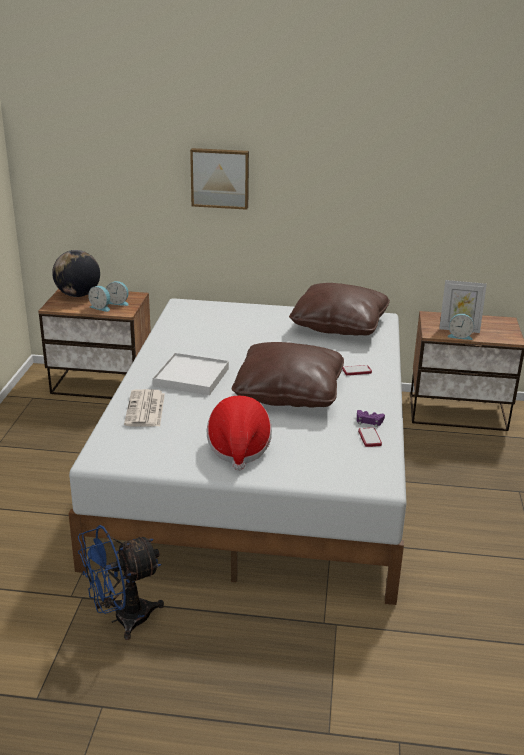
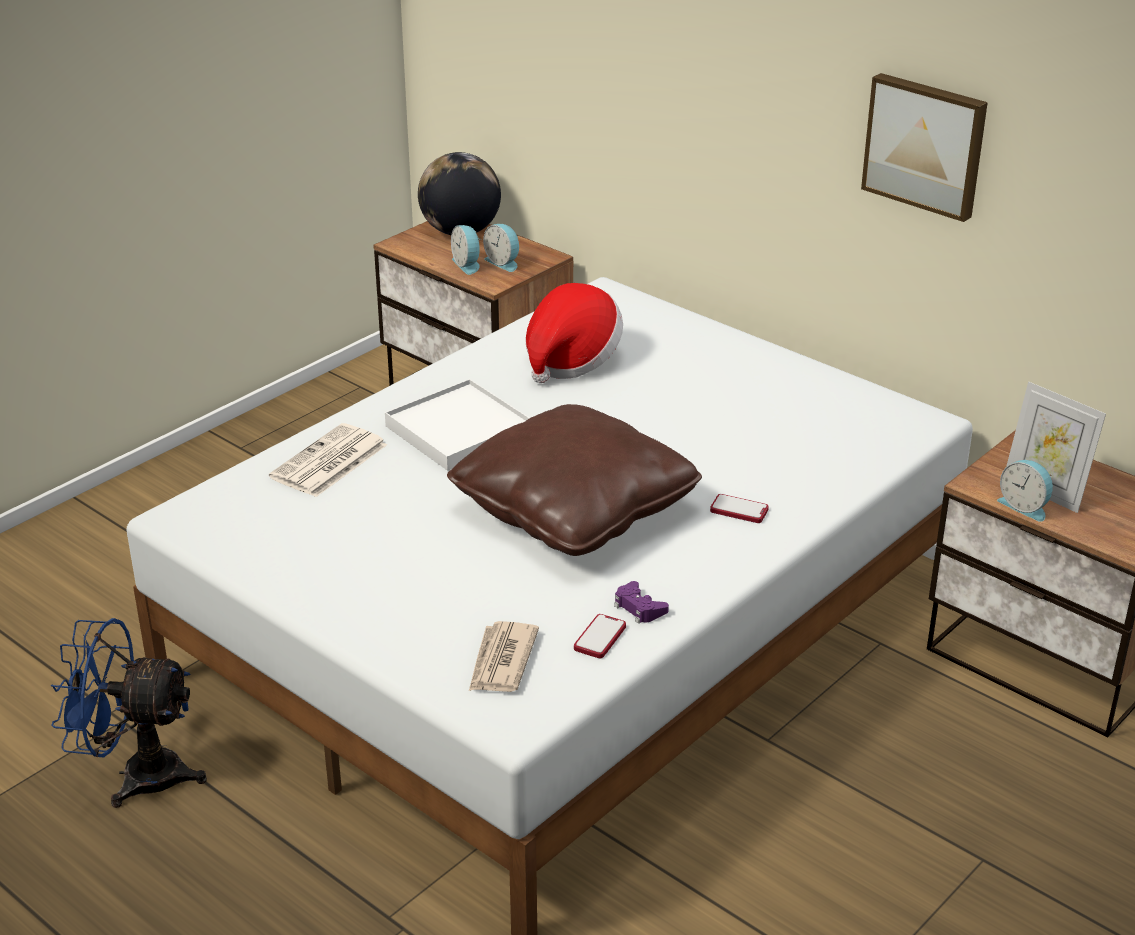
camera: 35 degrees right, 5 degrees up
picture [190,148,249,210] -> picture moved to [861,73,988,222]
hat [207,396,272,470] -> hat moved to [525,283,623,383]
brown pillow [289,283,390,336] -> none
none -> newspaper [469,621,539,692]

